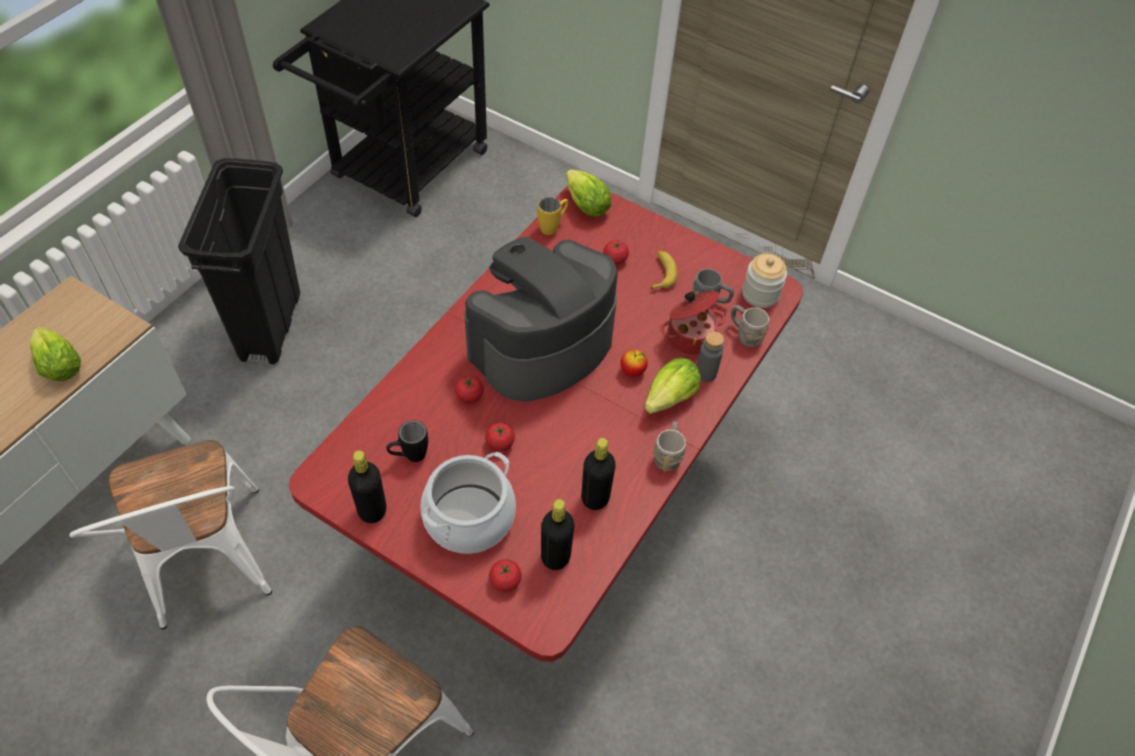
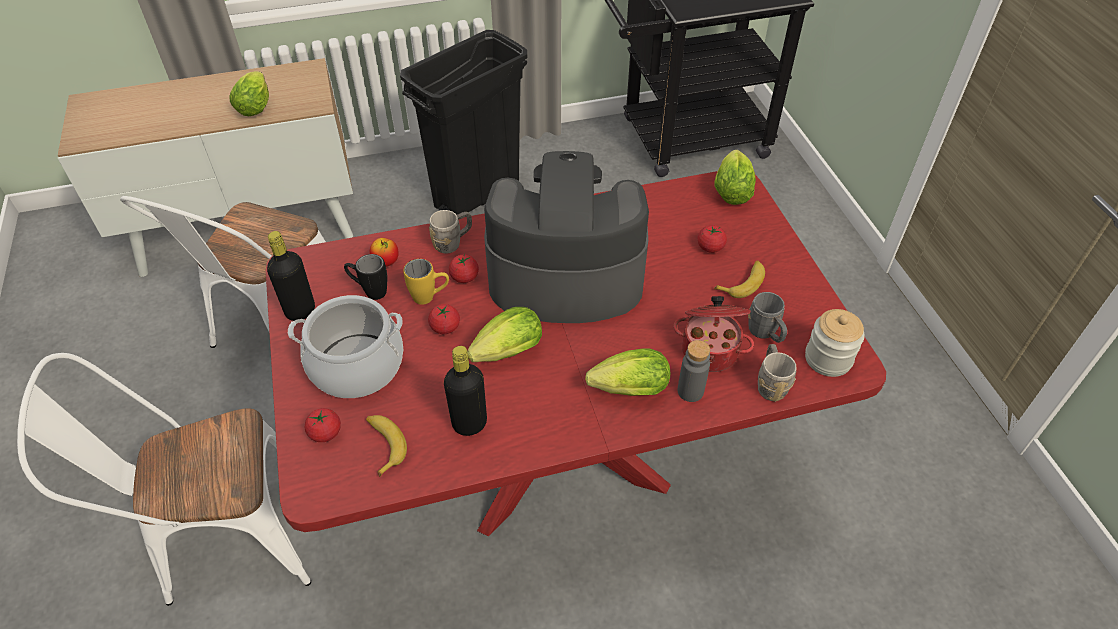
camera: 45 degrees right, 5 degrees down
yellow mug [537,197,568,235] -> yellow mug moved to [403,259,449,305]
black bottle [541,499,575,570] -> banana [366,415,407,477]
apple [620,350,648,377] -> apple moved to [370,238,399,266]
grey mug [653,421,686,471] -> grey mug moved to [429,210,472,254]
none -> lettuce [467,307,542,362]

